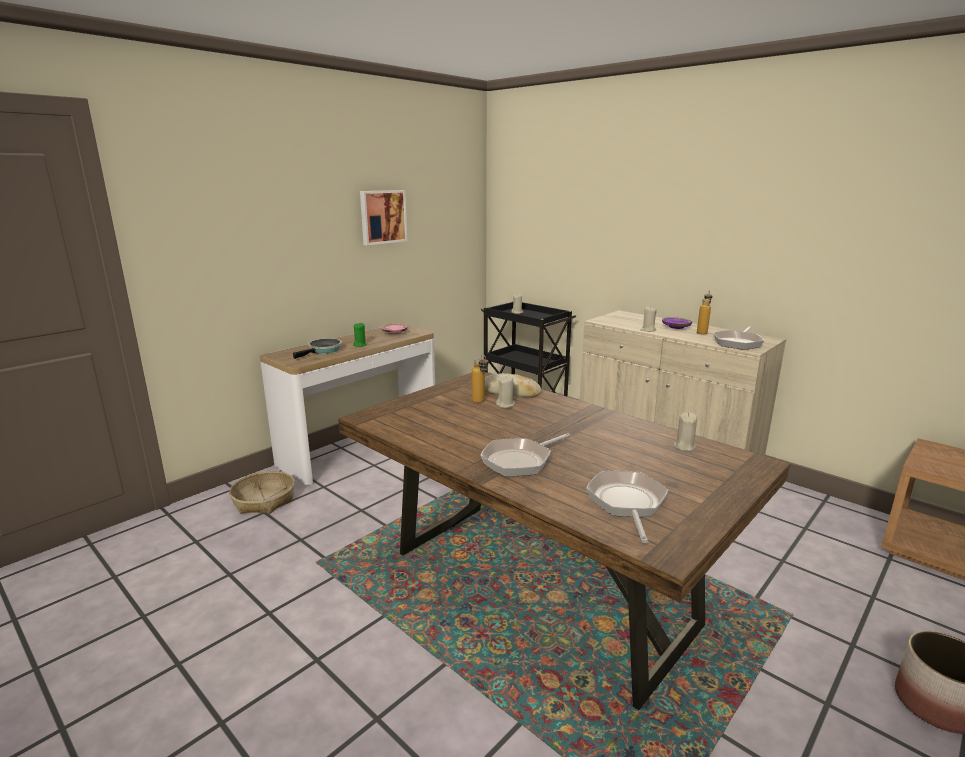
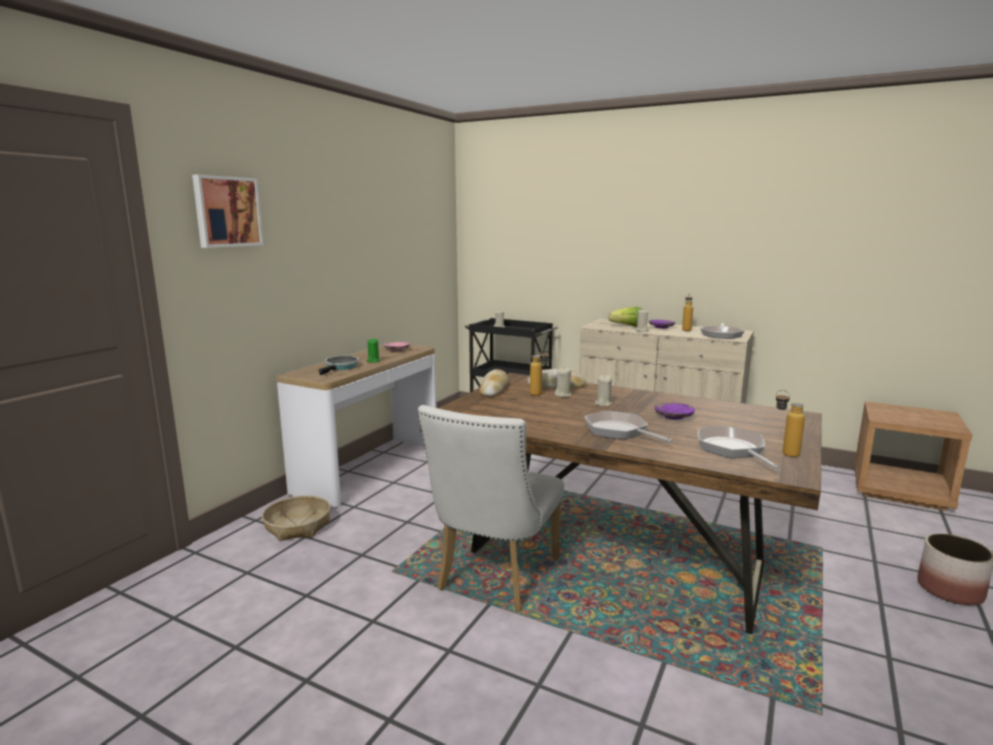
camera: 15 degrees left, 5 degrees down
picture [360,190,407,245] -> picture moved to [192,174,263,248]
frying pan [480,433,570,477] -> frying pan turned 105 degrees clockwise [585,411,673,443]
beige candle [673,412,697,451] -> beige candle moved to [595,375,612,406]
none -> white chair [418,405,564,611]
none -> bread [480,369,508,397]
none -> lettuce [608,306,642,327]
none -> purple plate [654,402,695,420]
none -> bottle [776,390,805,457]

